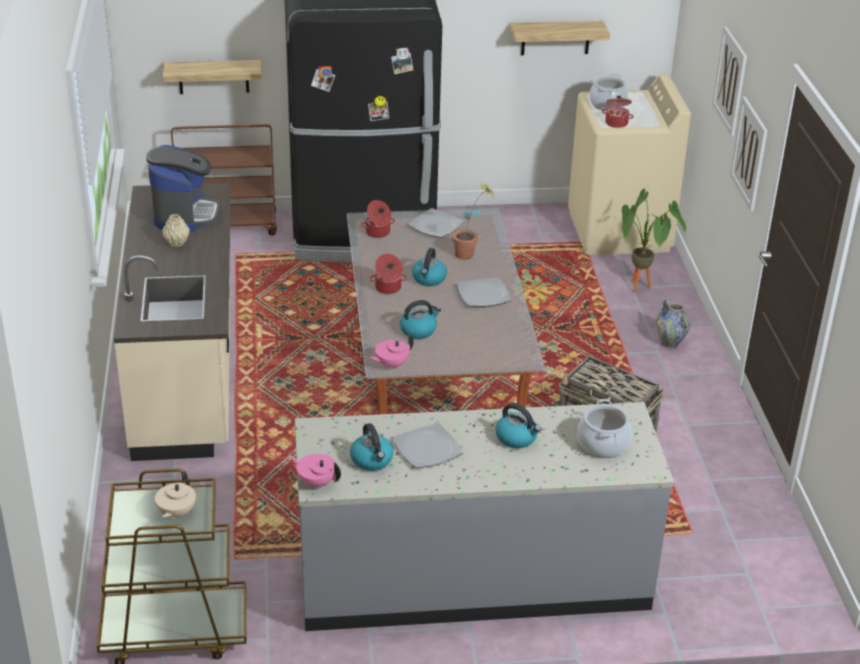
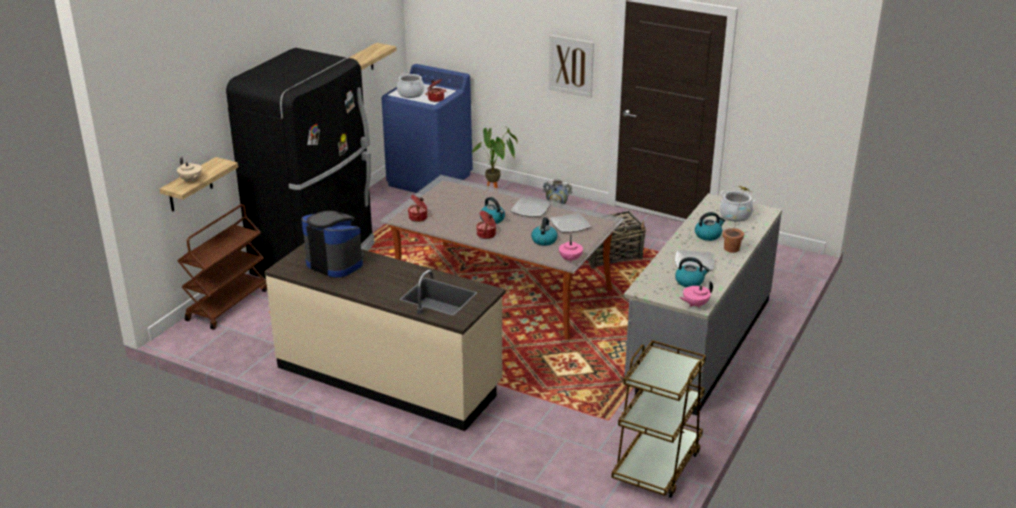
camera: 55 degrees left, 5 degrees down
beige teapot [155,472,196,520] -> beige teapot moved to [177,157,202,182]
beige vase [162,214,190,247] -> none
plate [408,208,464,238] -> plate moved to [550,213,591,233]
potted plant [452,182,494,260] -> potted plant moved to [723,187,754,253]
beige washing machine [568,73,691,255] -> blue washing machine [381,64,473,193]
picture [712,27,747,137] -> none

